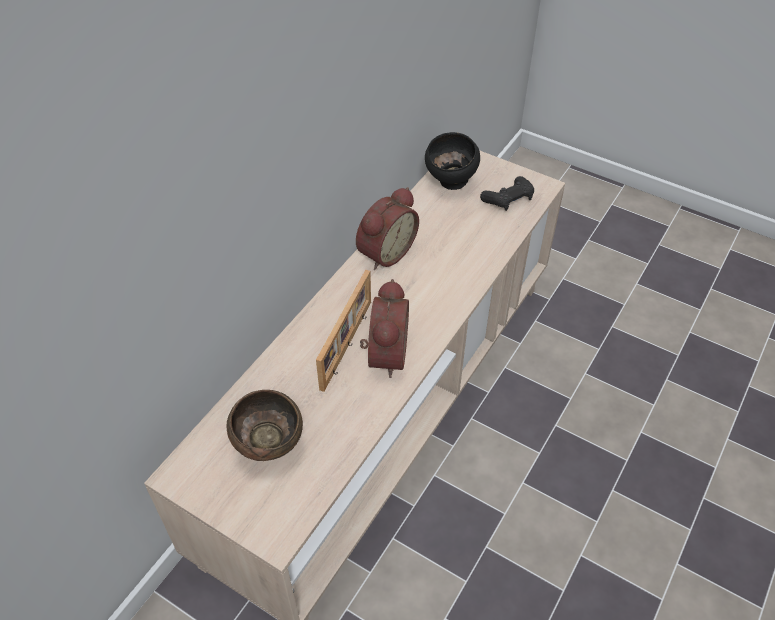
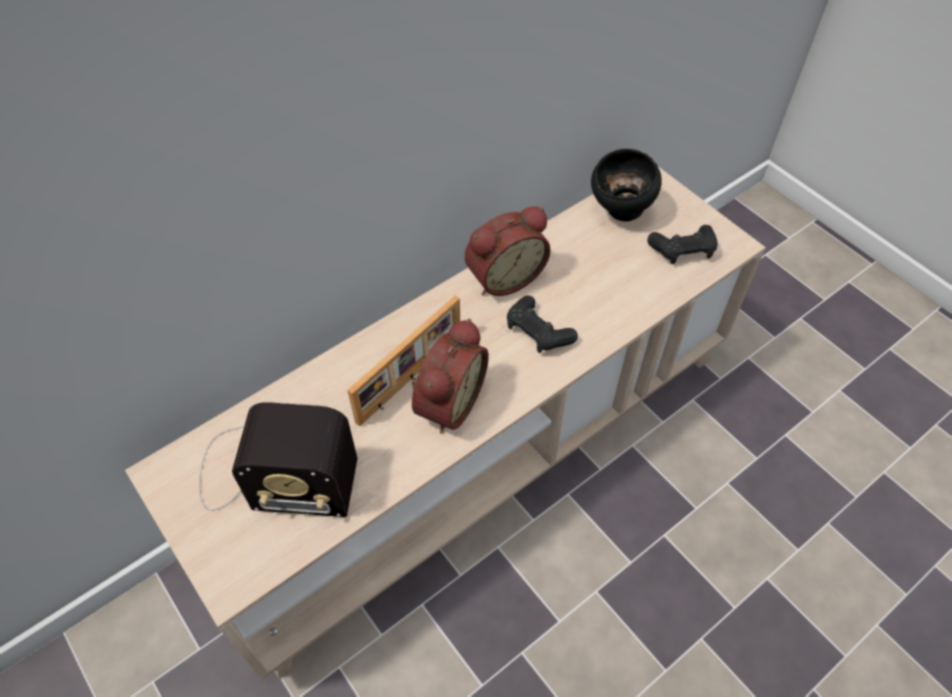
camera: 20 degrees right, 5 degrees up
brown bowl [227,390,303,461] -> radio [199,402,358,517]
none -> black game controller [507,295,578,353]

